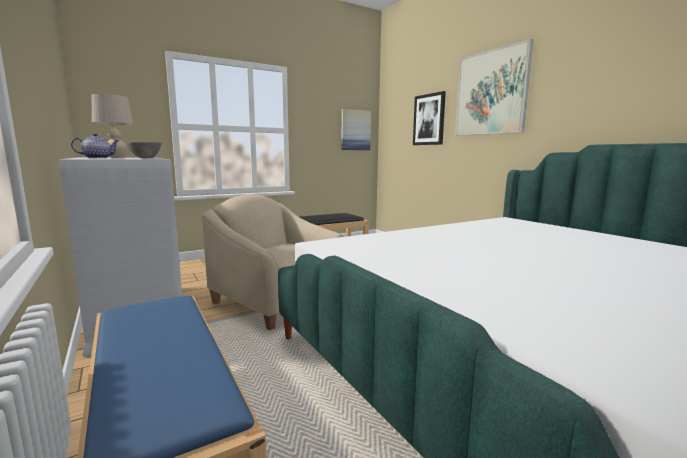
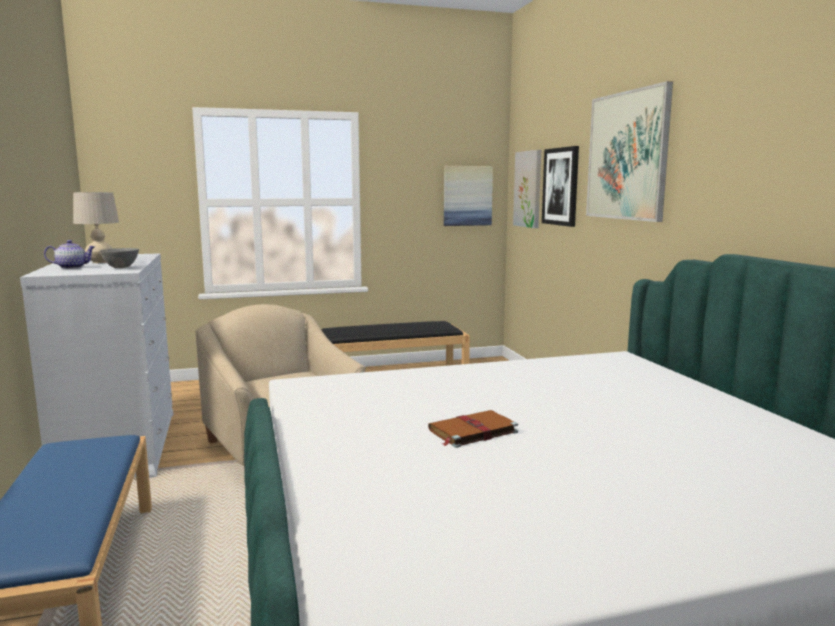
camera: 15 degrees right, 0 degrees up
none -> brown book [428,410,518,448]
none -> picture [513,150,541,228]

